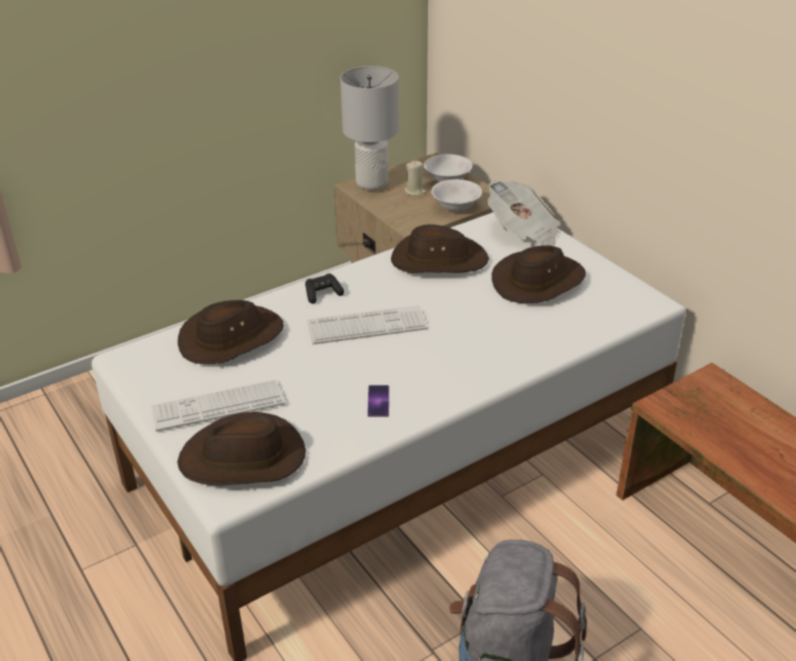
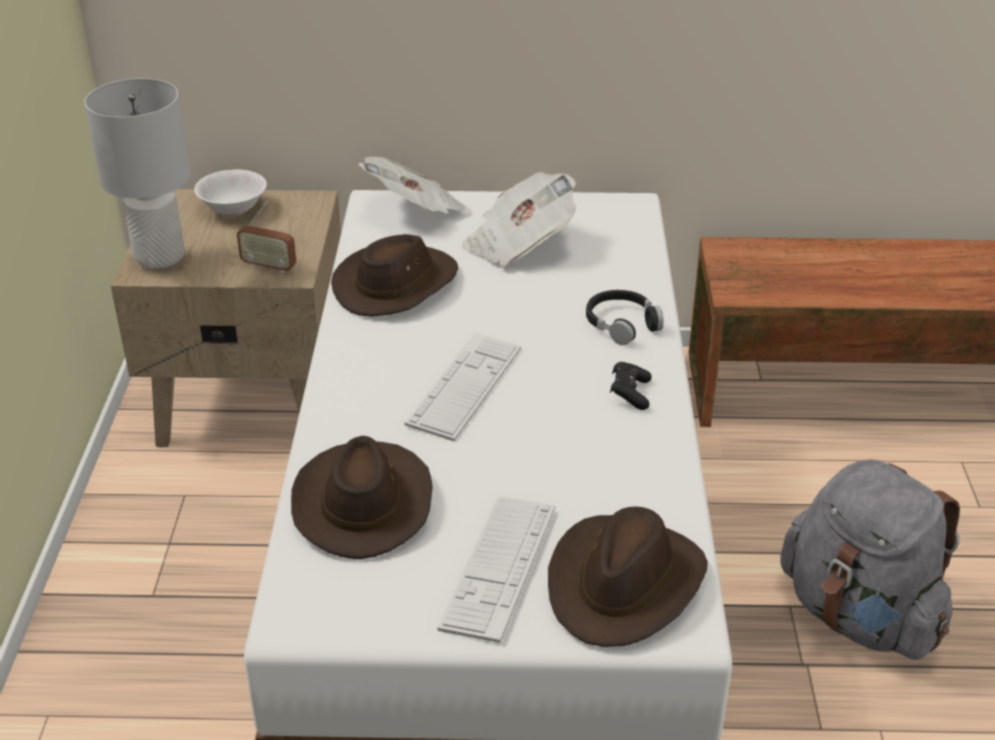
camera: 55 degrees left, 0 degrees up
black game controller [305,273,344,304] -> black game controller moved to [610,362,652,410]
phone [367,385,389,417] -> none
beige candle [404,161,426,196] -> none
white bowl [431,179,482,212] -> none
brown hat [492,245,586,303] -> newspaper [462,172,576,266]
none -> radio [237,202,296,273]
none -> black headphones [586,290,664,345]

